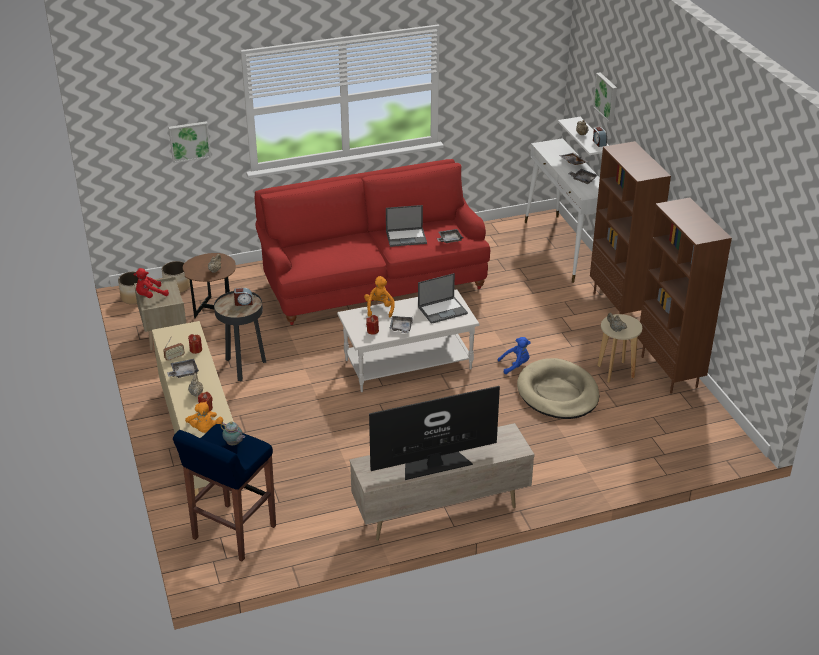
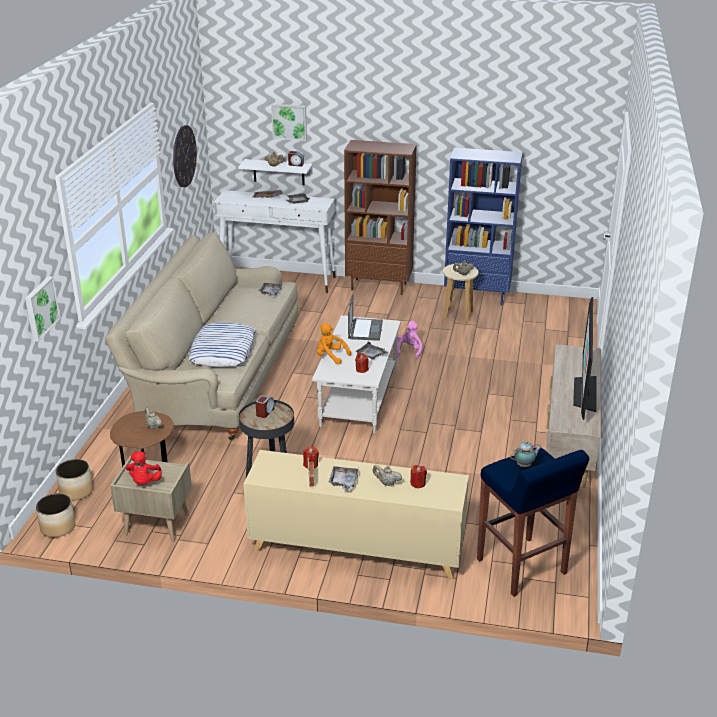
camera: 60 degrees left, 5 degrees down
orange plush toy [185,401,223,433] -> none
red sofa [255,159,490,325] -> beige sofa [105,232,298,440]
laptop [386,205,427,247] -> none
blue plush toy [497,337,531,374] -> pink plush toy [397,321,423,359]
beige dog bed [517,358,599,419] -> none
brown bookcase [638,198,732,394] -> blue bookcase [444,148,523,306]
none -> wall clock [173,125,197,187]
none -> pillow [189,322,255,367]

